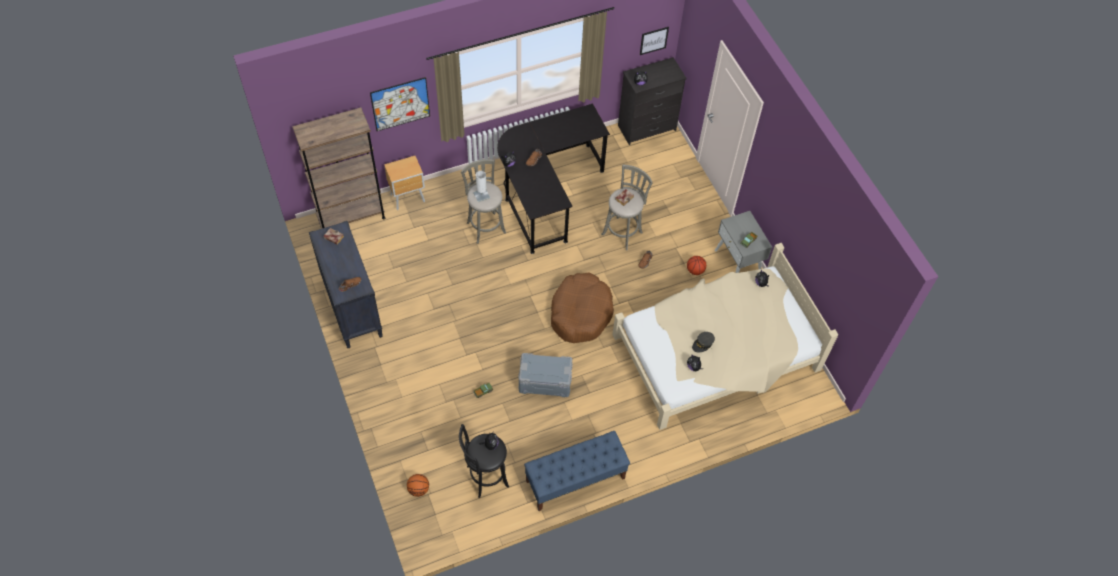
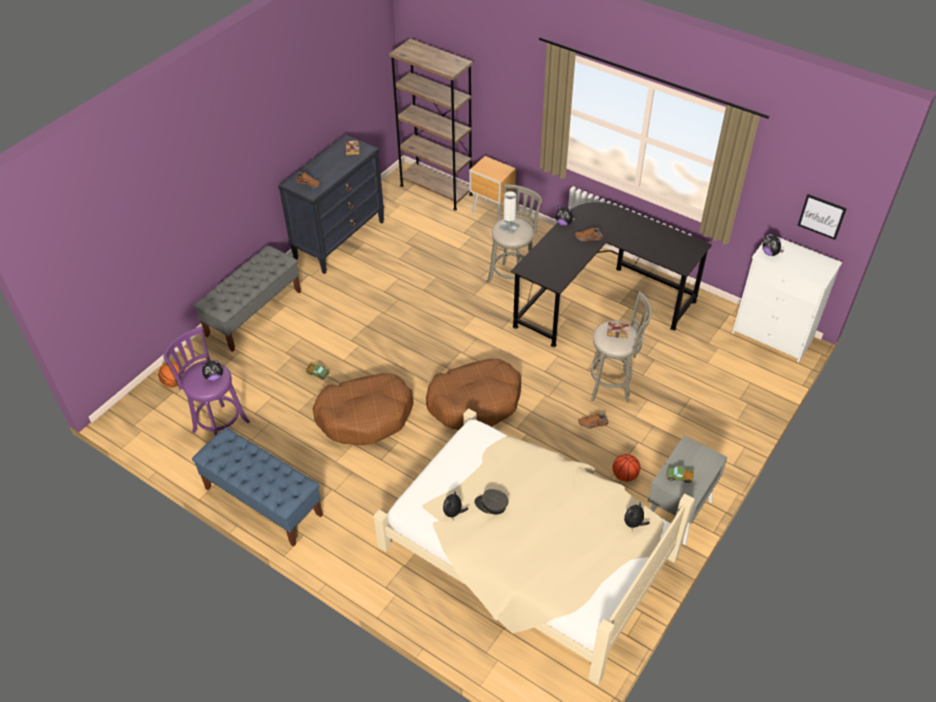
camera: 60 degrees right, 10 degrees down
picture [370,77,430,131] -> none
black stool [459,424,509,498] -> purple stool [163,327,250,436]
grey storage box [518,353,573,397] -> brown dog bed [313,373,414,445]
black dresser [618,57,687,145] -> white dresser [732,234,842,362]
none -> grey bench [194,245,301,352]

